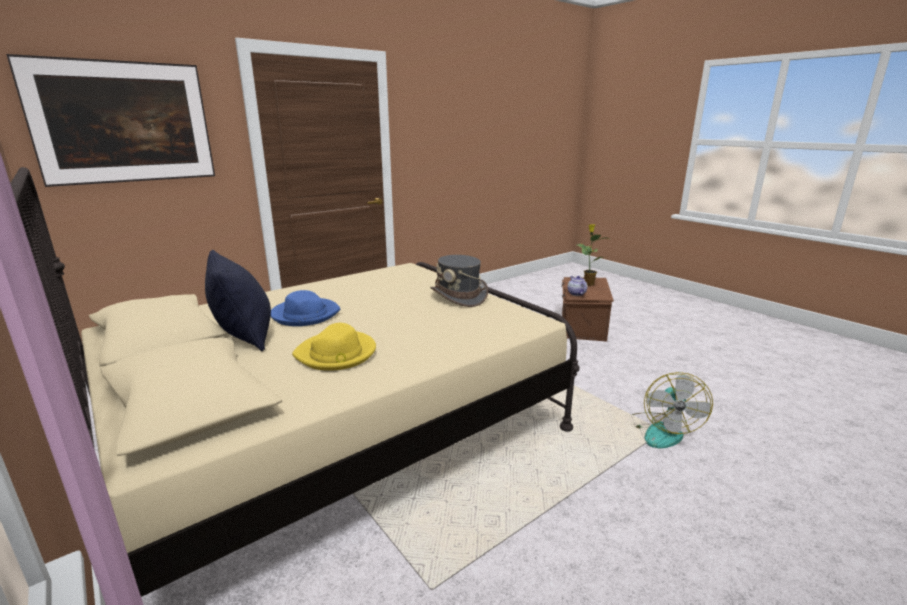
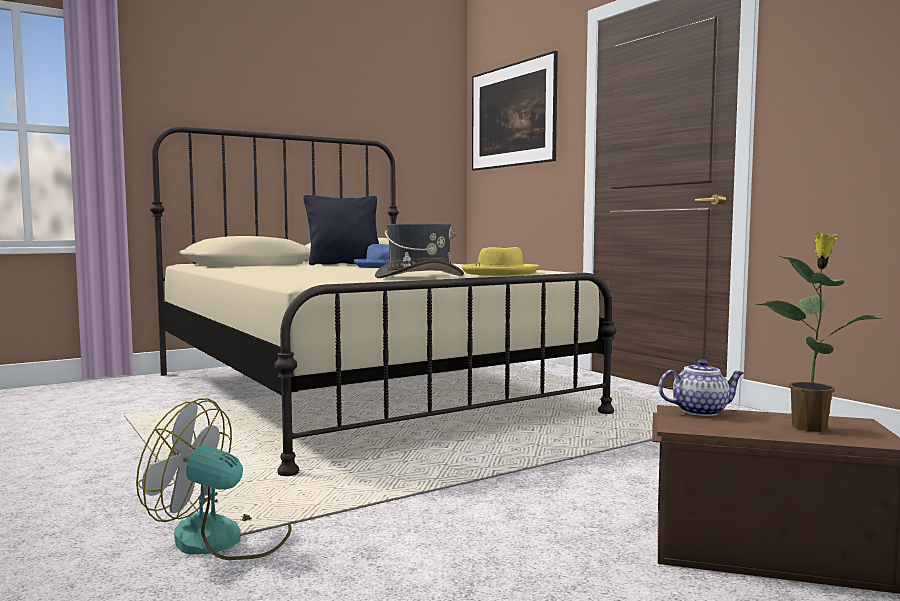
camera: 95 degrees right, 15 degrees down
yellow hat [292,323,376,371] -> yellow hat moved to [462,247,539,275]

